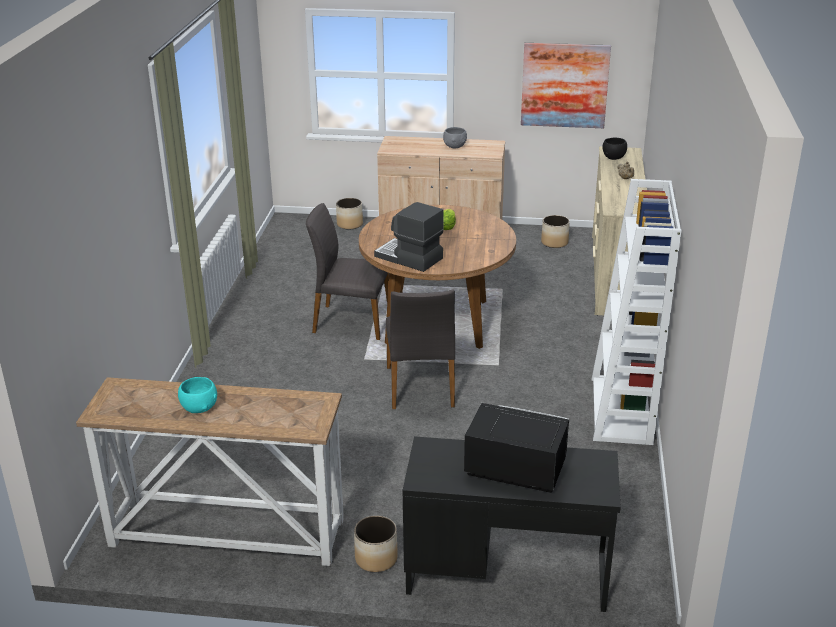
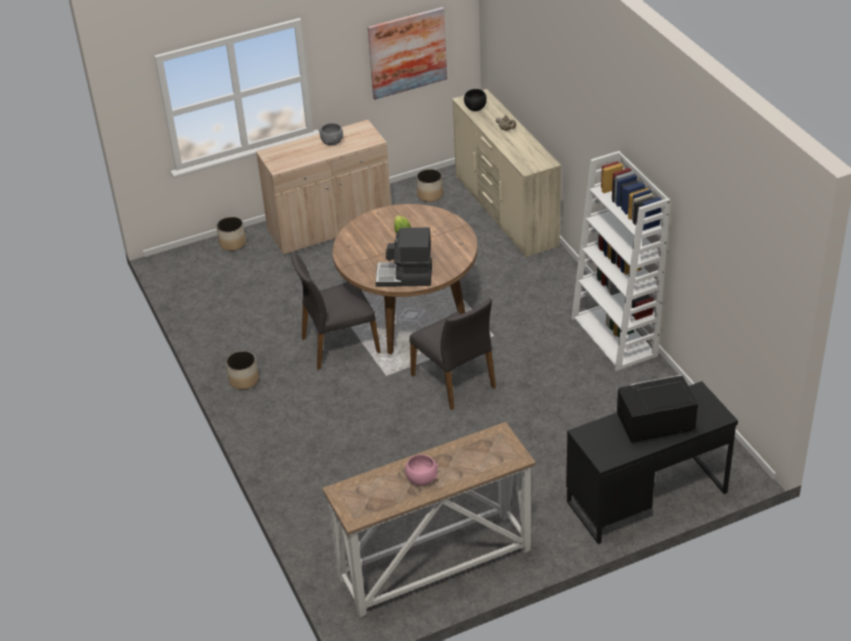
camera: 30 degrees left, 10 degrees up
turquoise bowl [178,377,217,413] -> pink bowl [405,454,438,486]
planter [354,515,398,572] -> planter moved to [226,351,259,390]

